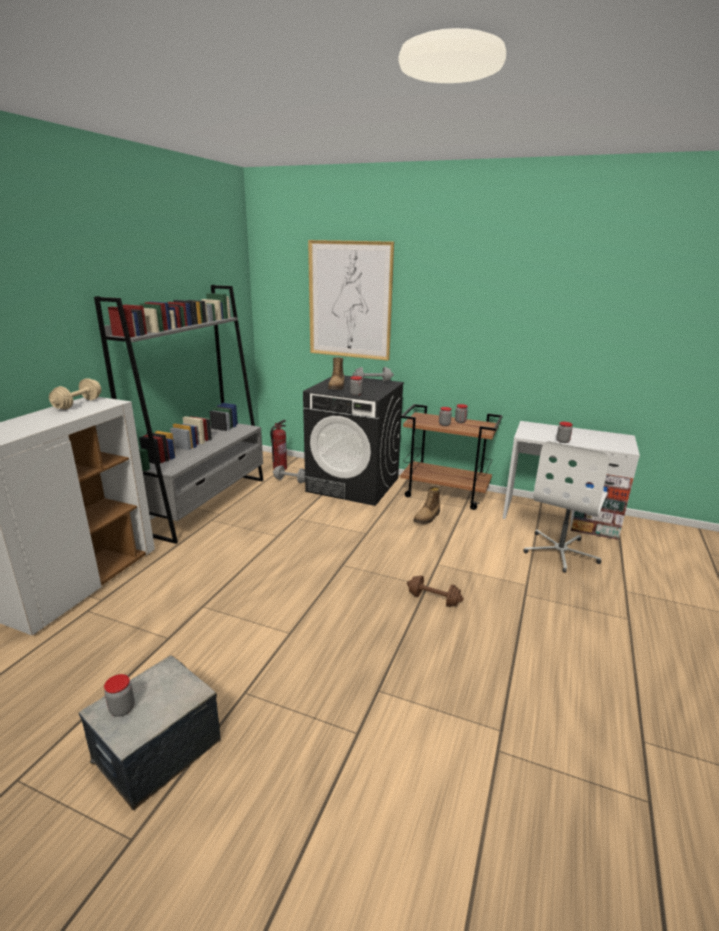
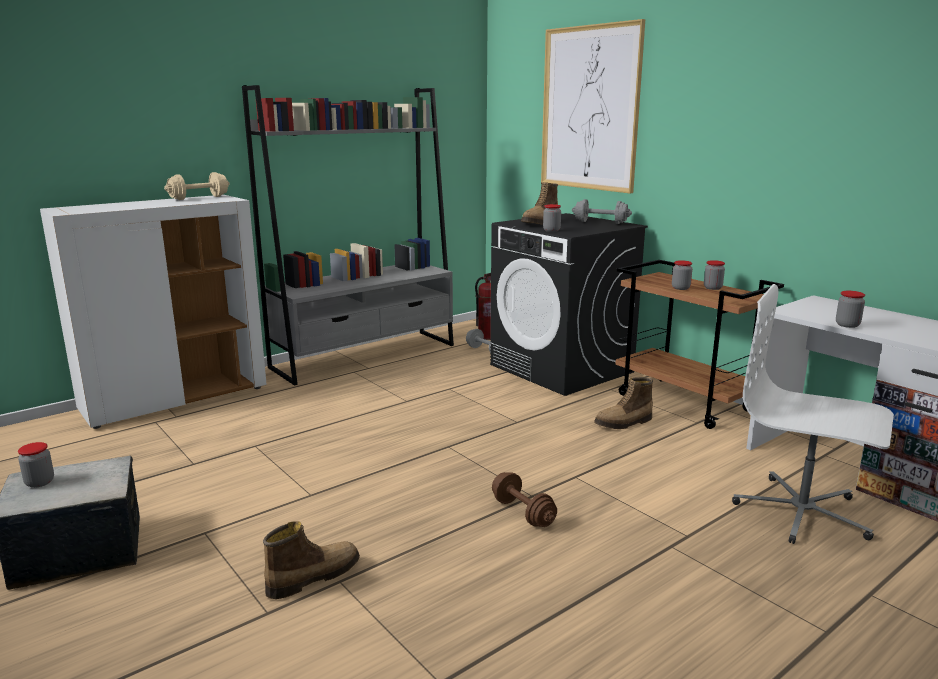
camera: 30 degrees right, 5 degrees down
white office chair [523,441,609,573] -> white office chair turned 60 degrees clockwise [732,284,894,544]
none -> boot [263,521,360,599]

